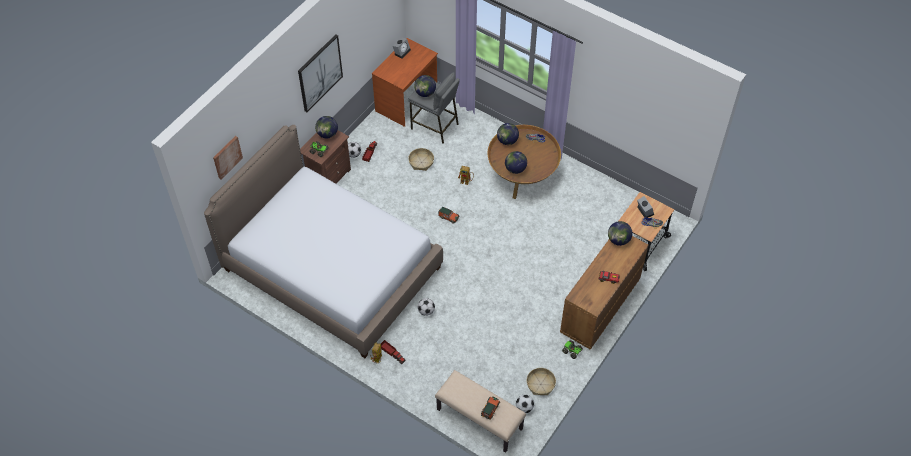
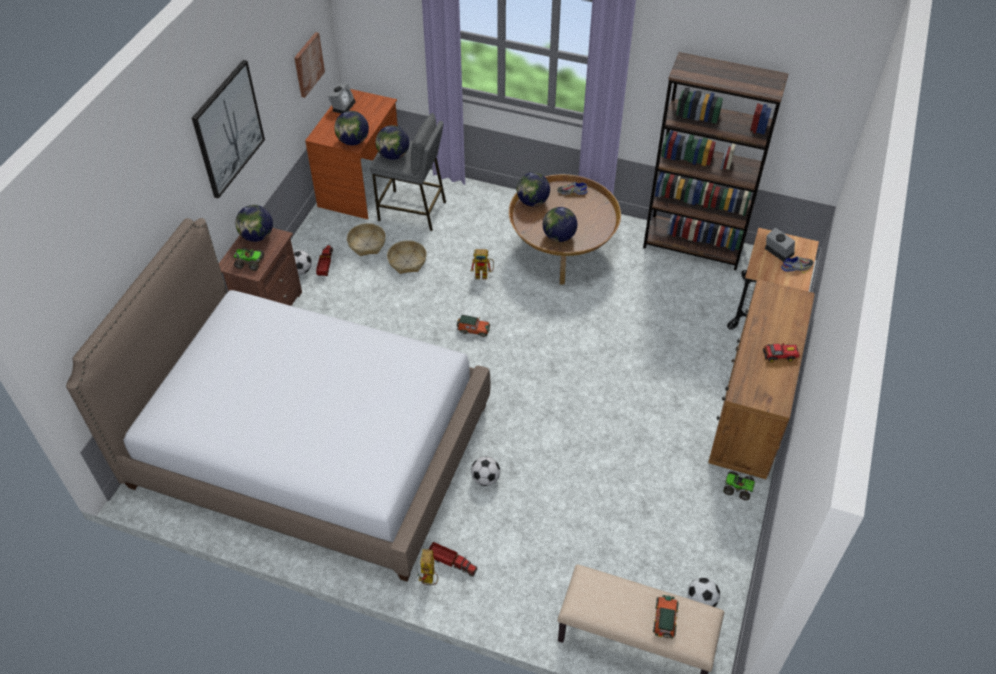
camera: 15 degrees left, 5 degrees down
picture [213,136,243,179] -> picture moved to [294,32,325,98]
basket [526,368,556,395] -> basket moved to [347,223,386,256]
globe [608,221,633,246] -> globe moved to [334,111,369,145]
none -> brown bookcase [643,52,788,270]

